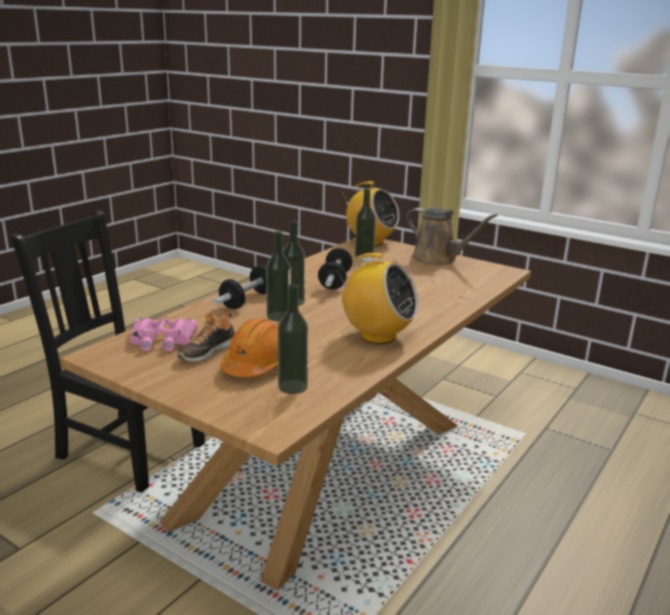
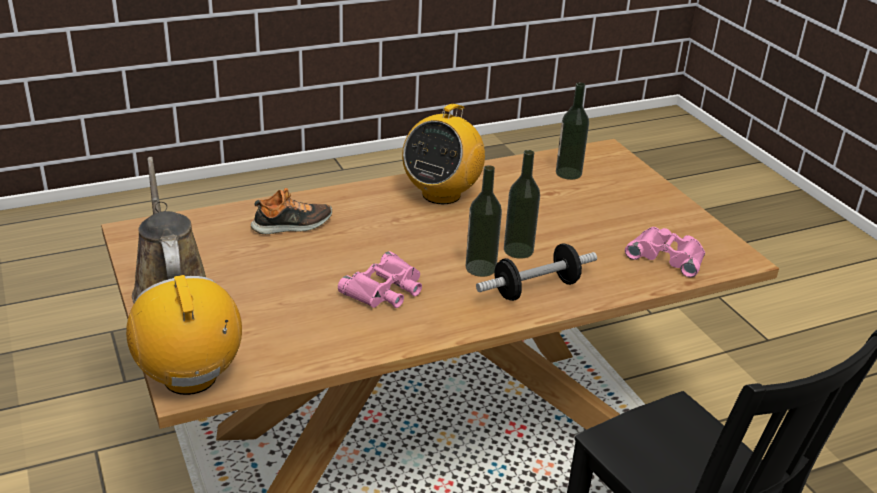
camera: 150 degrees left, 10 degrees up
shoe [177,313,235,362] -> shoe moved to [251,188,332,234]
orange hard hat [220,319,278,377] -> none
dumbbell [318,248,353,289] -> pink binoculars [338,251,422,308]
radio [336,253,418,344] -> radio turned 120 degrees counterclockwise [402,104,485,204]
bottle [355,188,376,261] -> none

